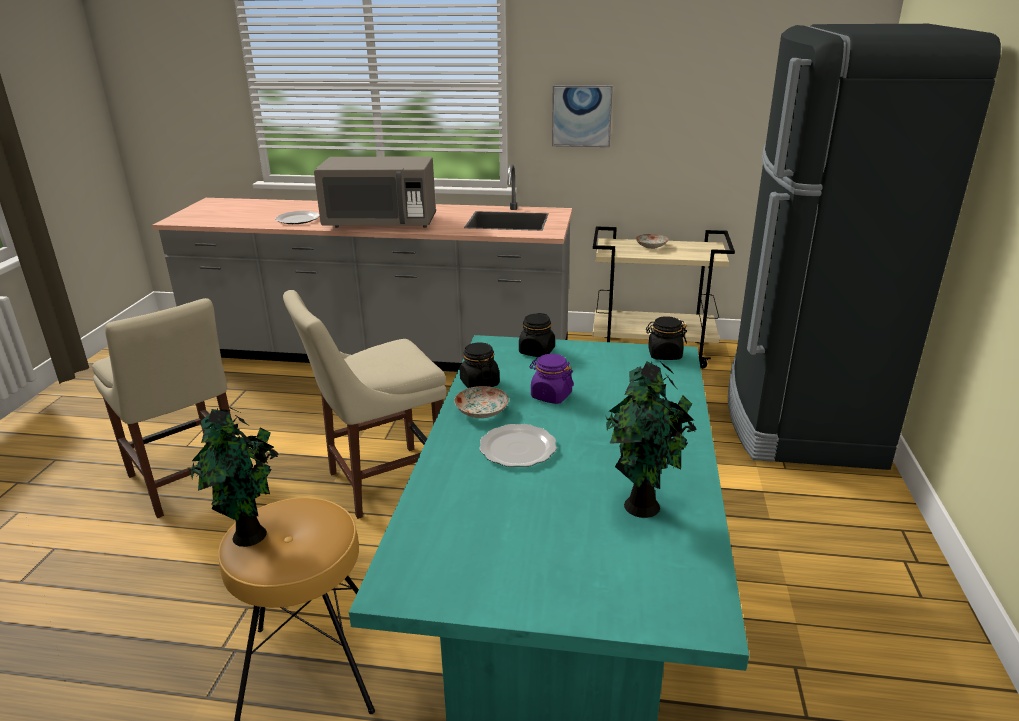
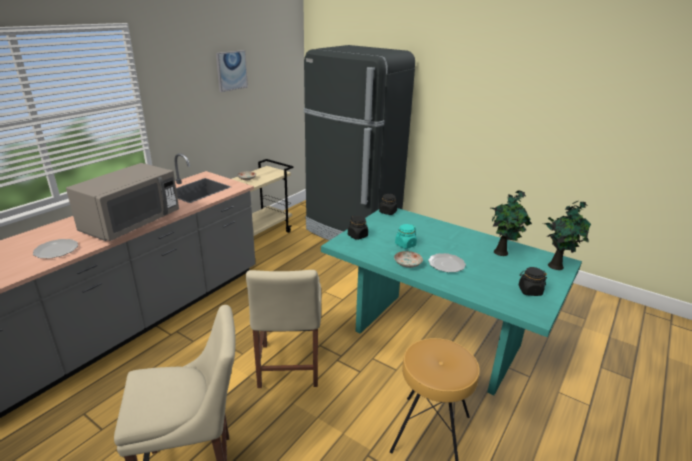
camera: 65 degrees left, 0 degrees up
potted plant [187,406,279,547] -> potted plant moved to [545,201,591,270]
black jar [460,343,500,388] -> black jar moved to [519,267,547,296]
purple jar [529,354,574,404] -> turquoise jar [395,224,417,249]
picture [552,85,613,147] -> picture moved to [216,50,248,92]

